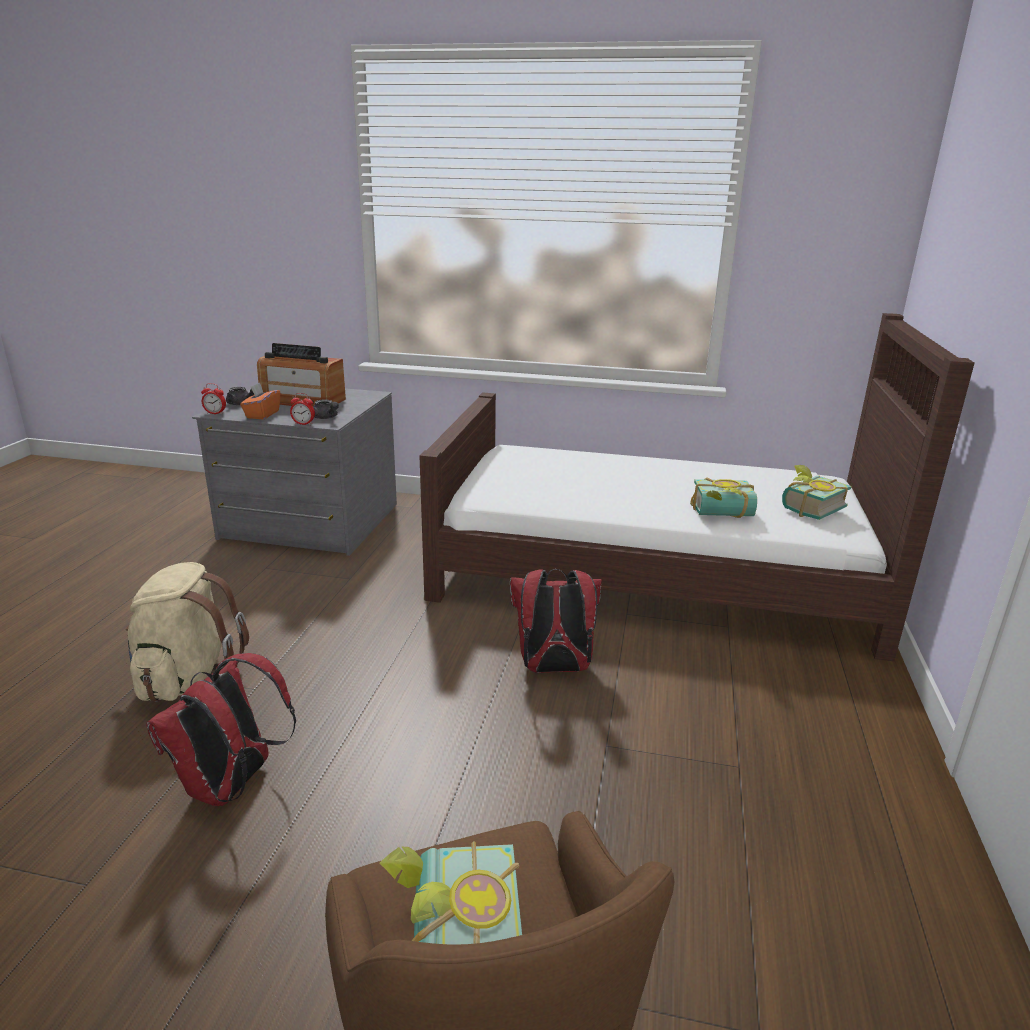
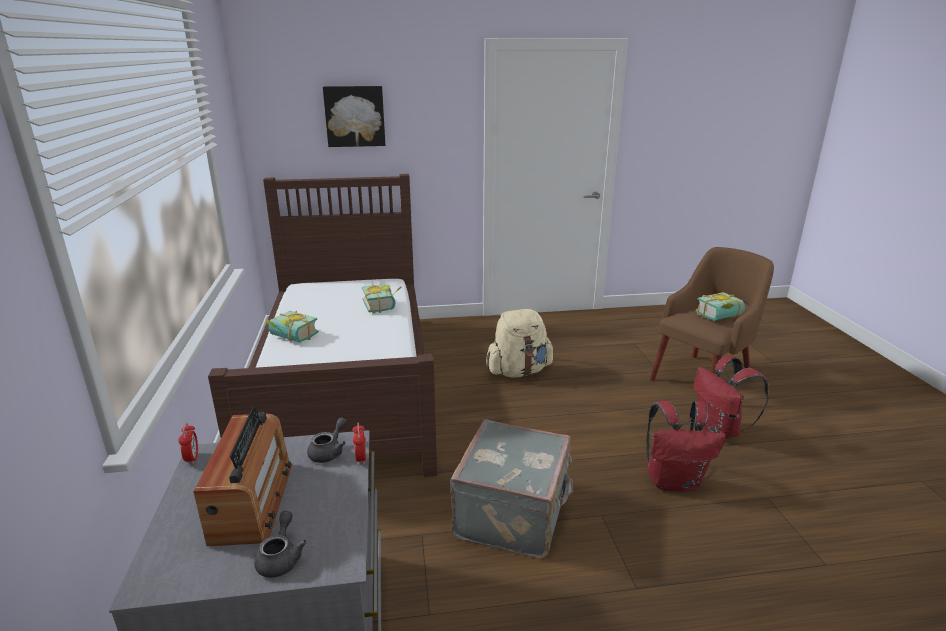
camera: 110 degrees left, 0 degrees up
beige backpack [125,562,249,702] -> beige backpack moved to [486,309,553,377]
alarm clock [201,383,226,415] -> alarm clock moved to [178,422,198,465]
orange tissue box [240,382,280,419] -> none
red backpack [510,569,602,673] -> red backpack moved to [693,355,769,439]
book [782,465,851,520] -> book moved to [265,311,319,343]
none -> picture [323,86,385,147]
none -> grey suitcase [450,419,573,559]

